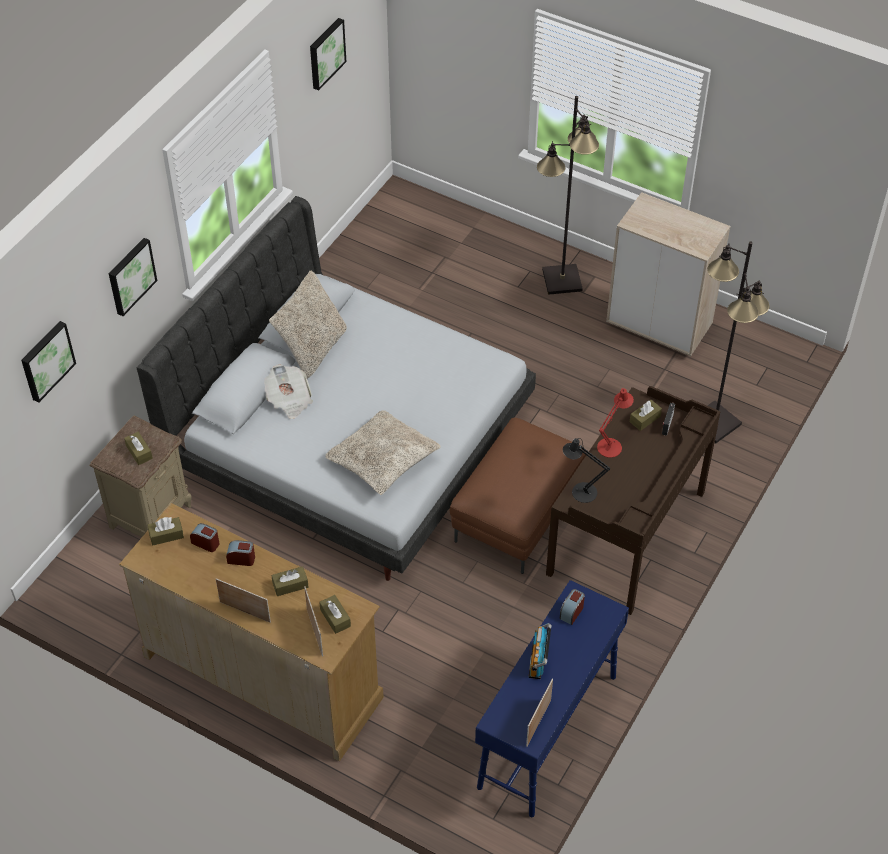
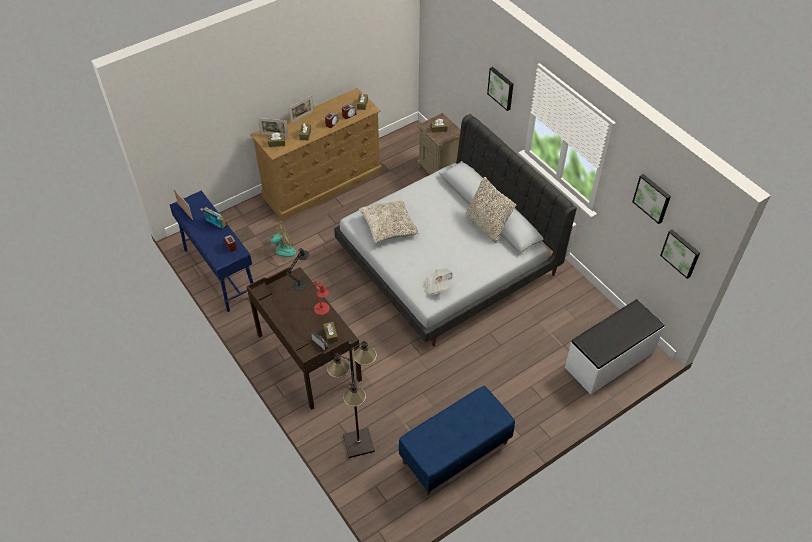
camera: 115 degrees right, 0 degrees up
picture [21,321,76,403] -> picture moved to [660,230,700,279]
newspaper [264,364,313,419] -> newspaper moved to [421,268,454,295]
brown ottoman [450,417,587,574] -> none
black floor lamp [537,96,599,295] -> none
beige cabinet [606,192,731,356] -> blue bench [399,386,515,495]
none -> fan [265,221,296,267]
none -> white bench [565,299,665,394]

